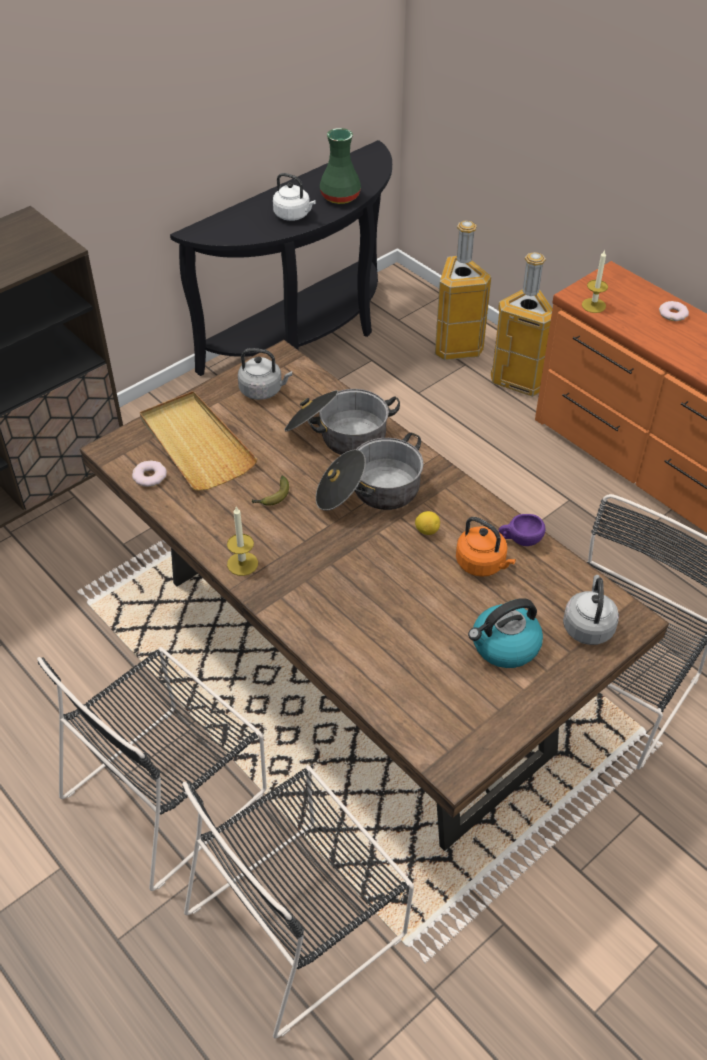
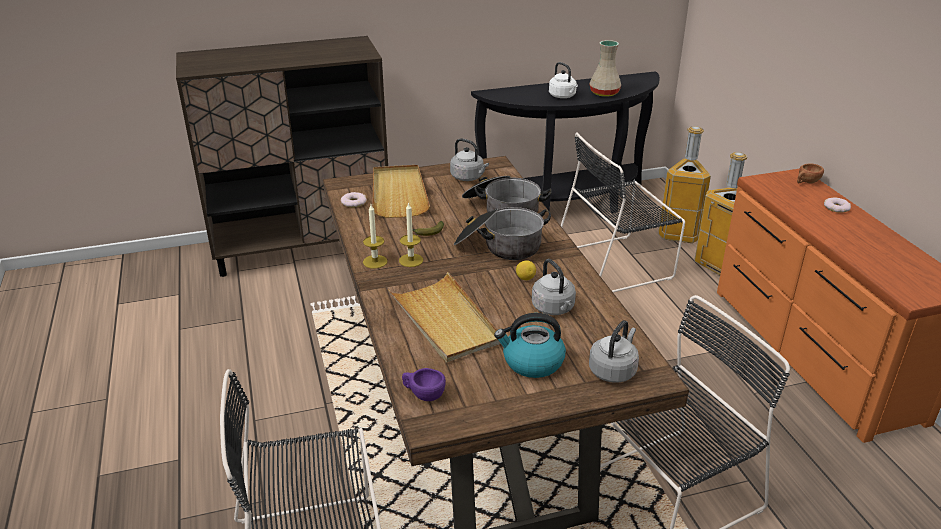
camera: 25 degrees right, 15 degrees down
black chair [37,647,267,891] -> black chair moved to [561,132,685,292]
green vase [320,128,361,204] -> beige vase [589,40,621,97]
orange kettle [456,517,516,577] -> grey kettle [532,259,576,315]
purple cup [499,514,545,546] -> purple cup moved to [402,368,446,401]
candle [582,250,608,313] -> candle moved to [399,202,423,267]
none -> beige tray [388,272,501,363]
none -> brown cup [797,163,824,184]

